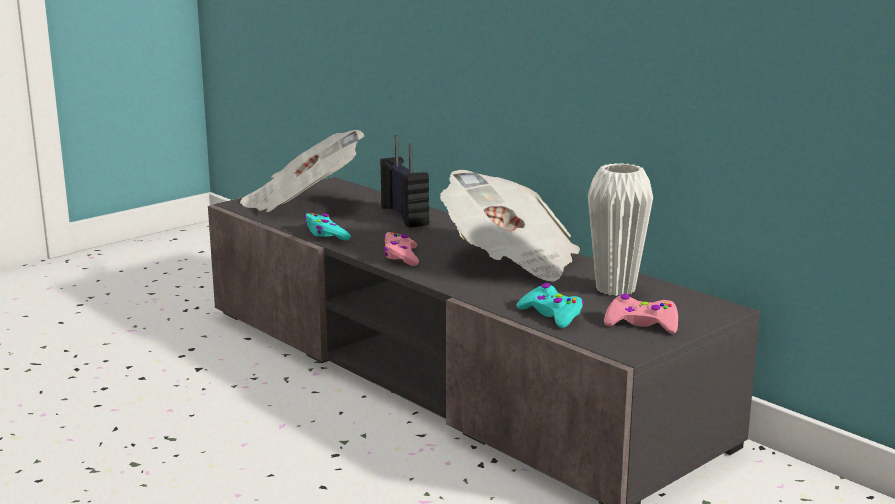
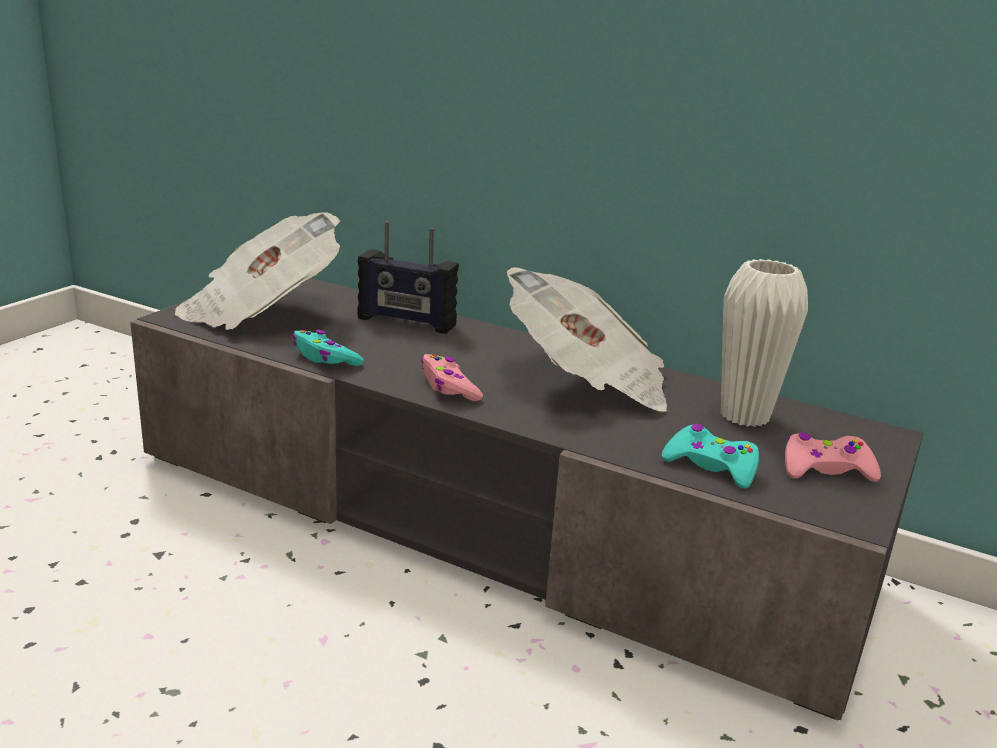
camera: 20 degrees left, 5 degrees up
radio [380,135,429,228] -> radio turned 150 degrees clockwise [358,221,459,334]

